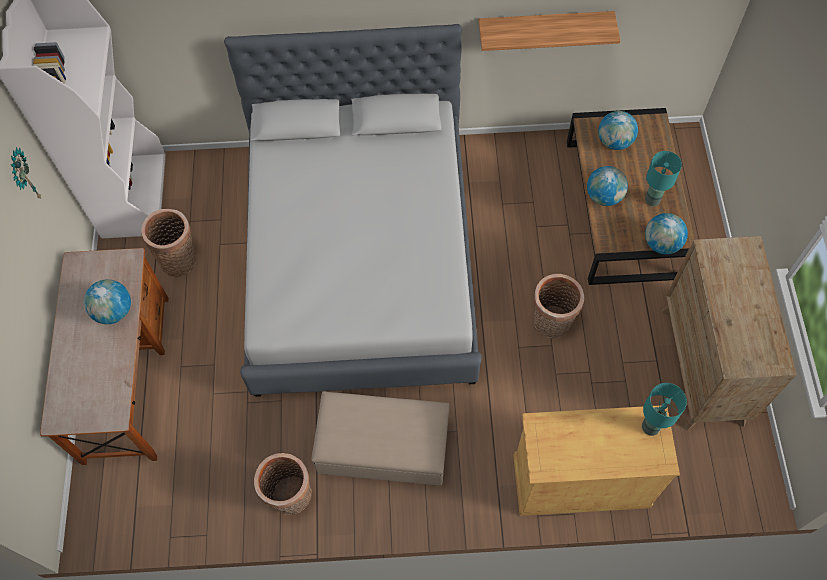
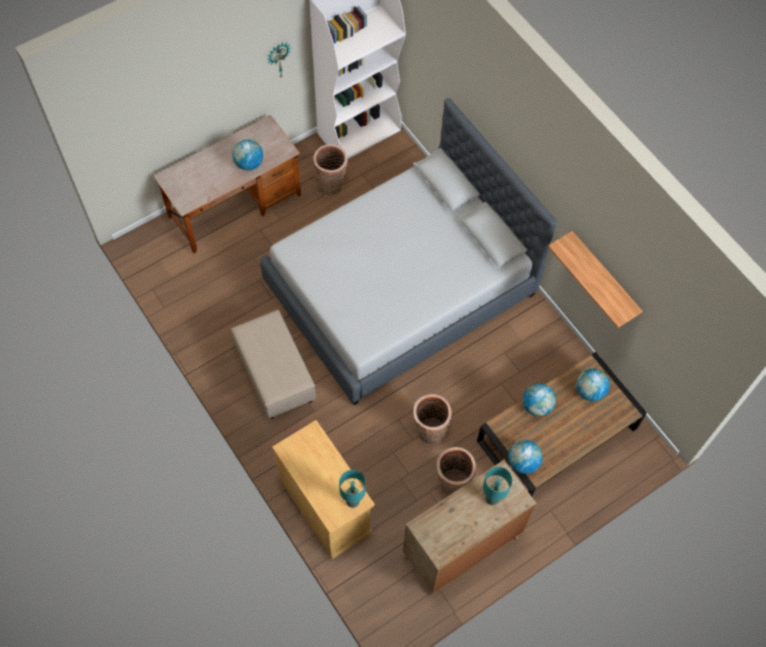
camera: 55 degrees right, 0 degrees up
basket [254,453,312,515] -> basket moved to [436,447,476,496]
turquoise table lamp [645,151,682,206] -> turquoise table lamp moved to [483,467,512,505]

